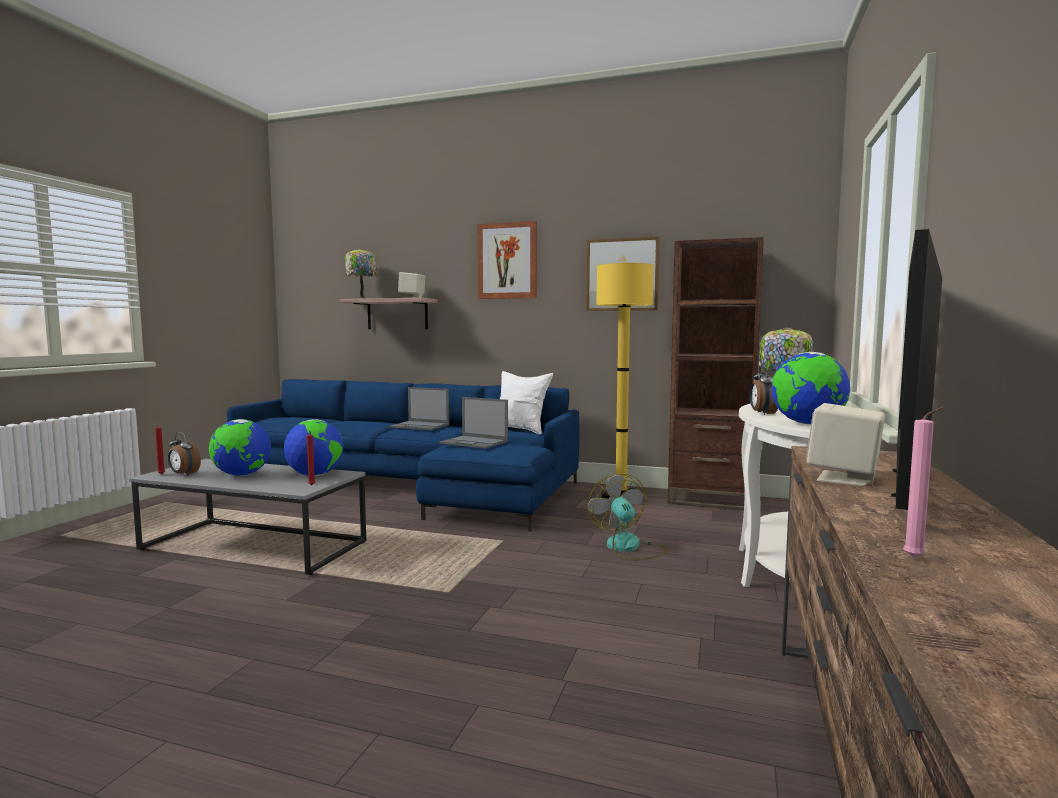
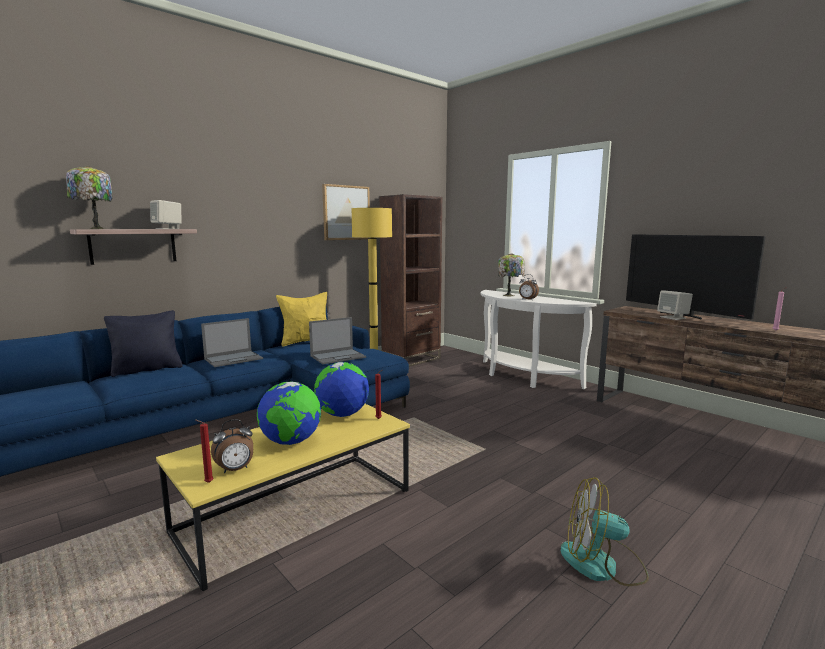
camera: 60 degrees left, 5 degrees up
grey coffee table [129,459,366,575] -> yellow coffee table [156,404,410,591]
picture [478,221,537,299] -> none
white pillow [500,371,553,435] -> yellow pillow [276,292,327,347]
fan [588,474,667,560] -> fan moved to [561,477,649,586]
globe [771,352,850,424] -> none
none -> black pillow [104,310,183,377]

